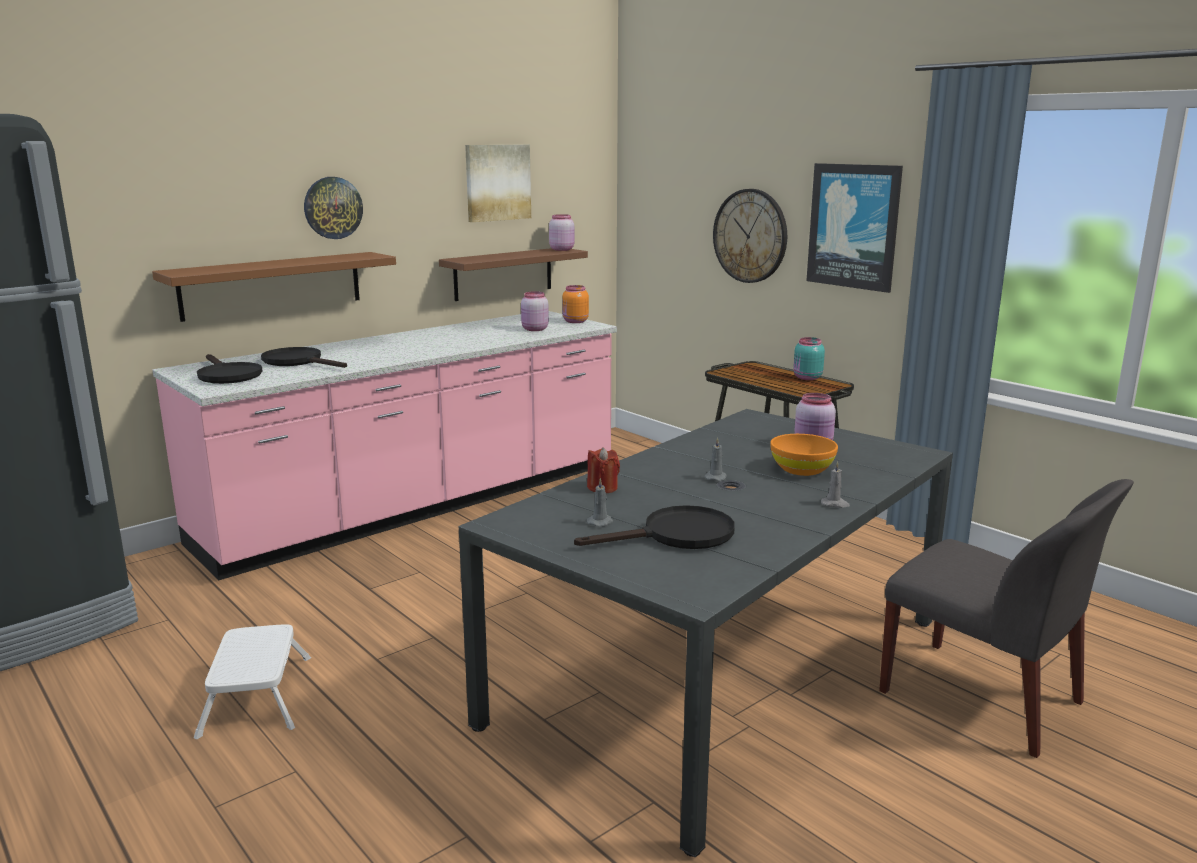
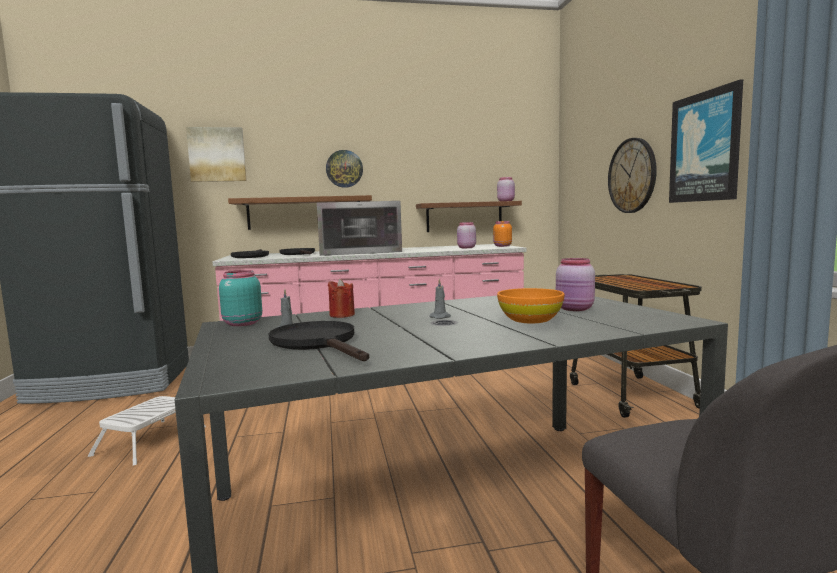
camera: 30 degrees right, 10 degrees down
picture [465,145,531,222] -> picture moved to [186,127,247,182]
black frying pan [574,505,735,549] -> black frying pan turned 135 degrees counterclockwise [268,321,369,361]
turquoise jar [793,337,825,380] -> turquoise jar moved to [219,270,262,326]
grey candle [821,461,850,508] -> none
none -> microwave [317,201,402,256]

